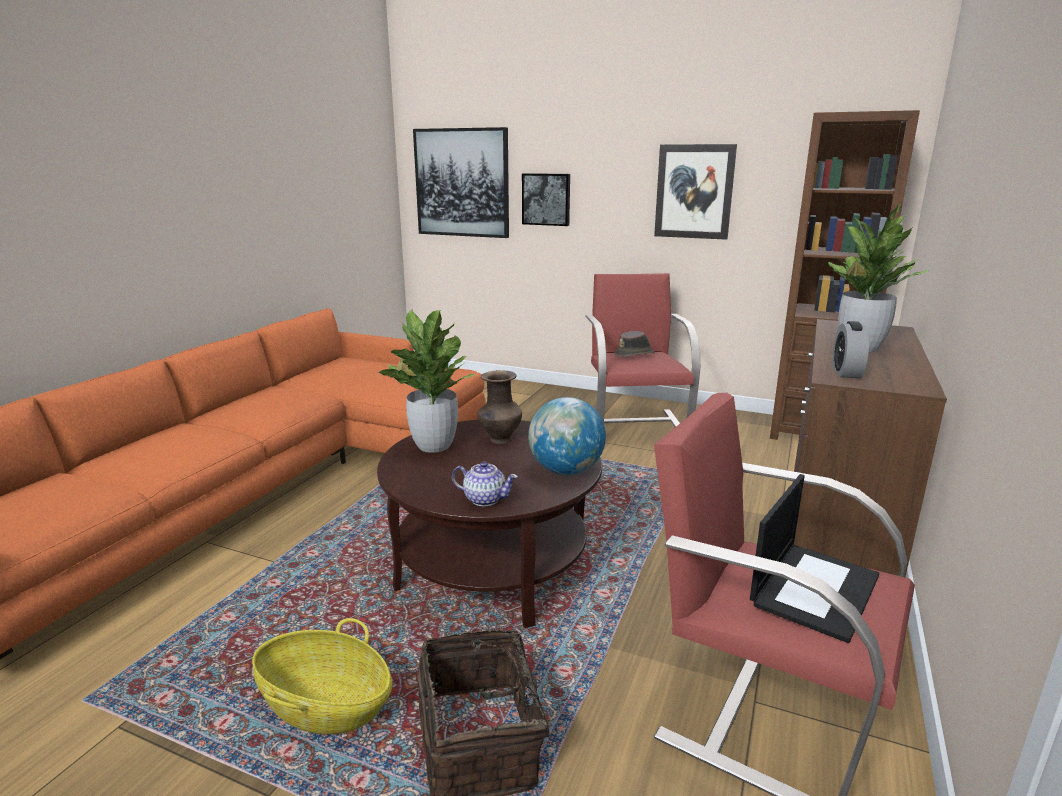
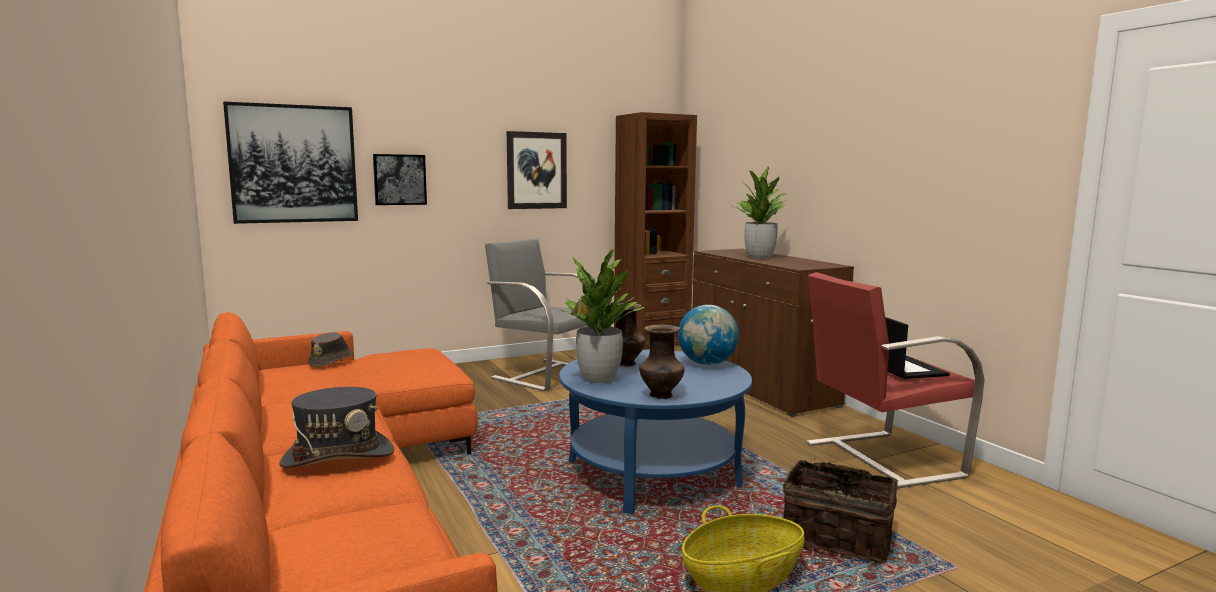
camera: 50 degrees left, 10 degrees down
brown coffee table [377,420,602,628] -> blue coffee table [559,350,752,514]
teapot [452,462,518,506] -> none
red armchair [585,273,700,427] -> grey armchair [485,238,588,392]
brown hat [615,331,655,357] -> brown hat moved to [308,332,354,367]
alarm clock [832,321,869,378] -> none
none -> grey hat [279,387,395,468]
none -> brown vase [639,324,685,399]

